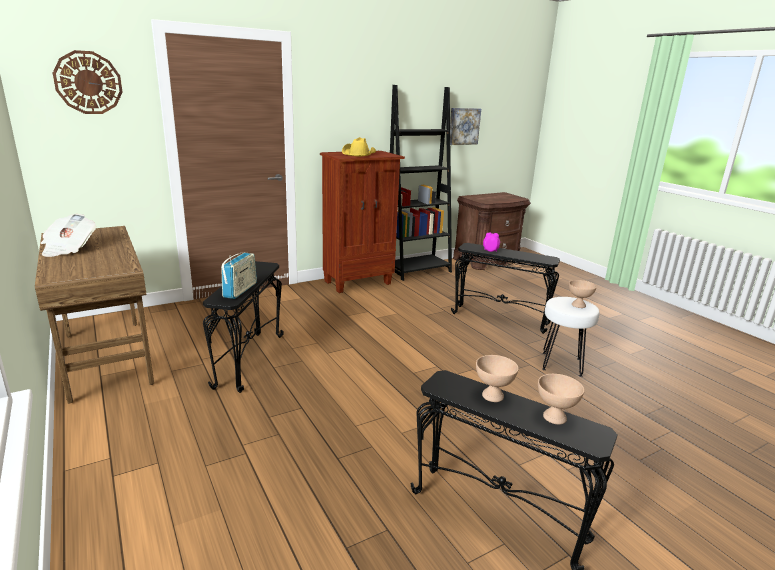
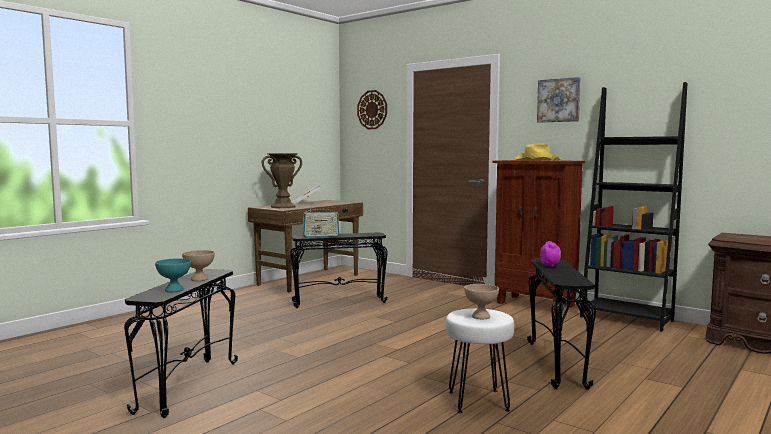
camera: 70 degrees right, 15 degrees down
picture [450,108,481,145] -> picture moved to [537,77,581,123]
beige bowl [538,374,584,424] -> turquoise bowl [155,258,191,292]
none -> brown vase [262,153,302,208]

